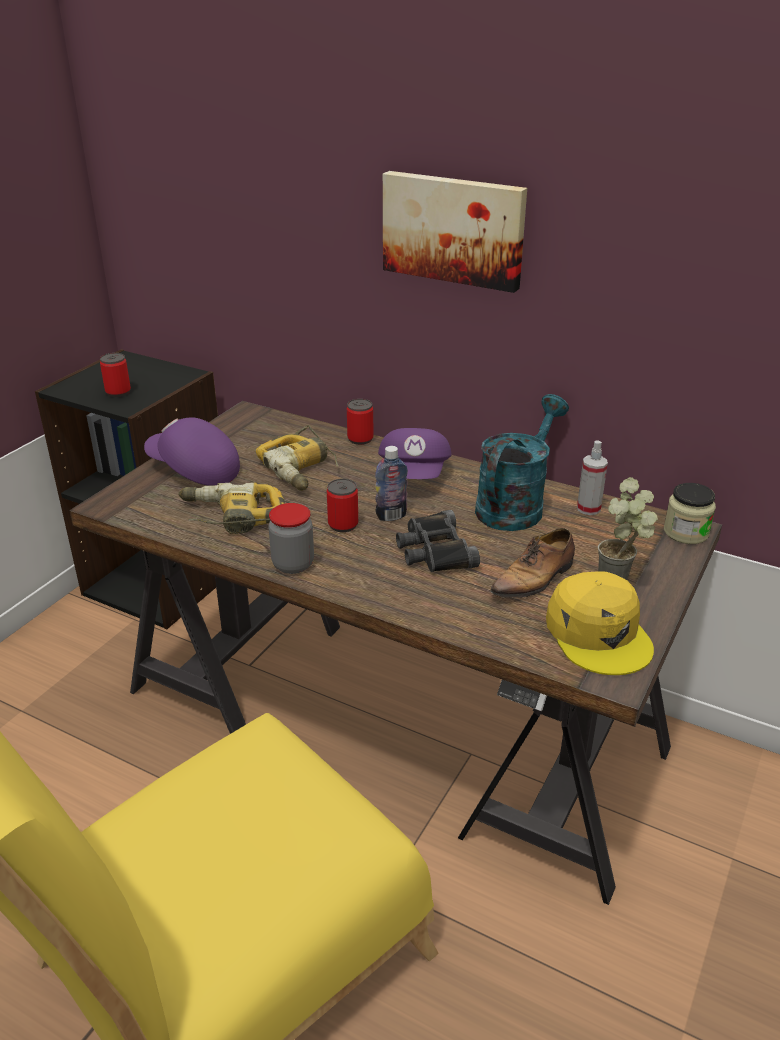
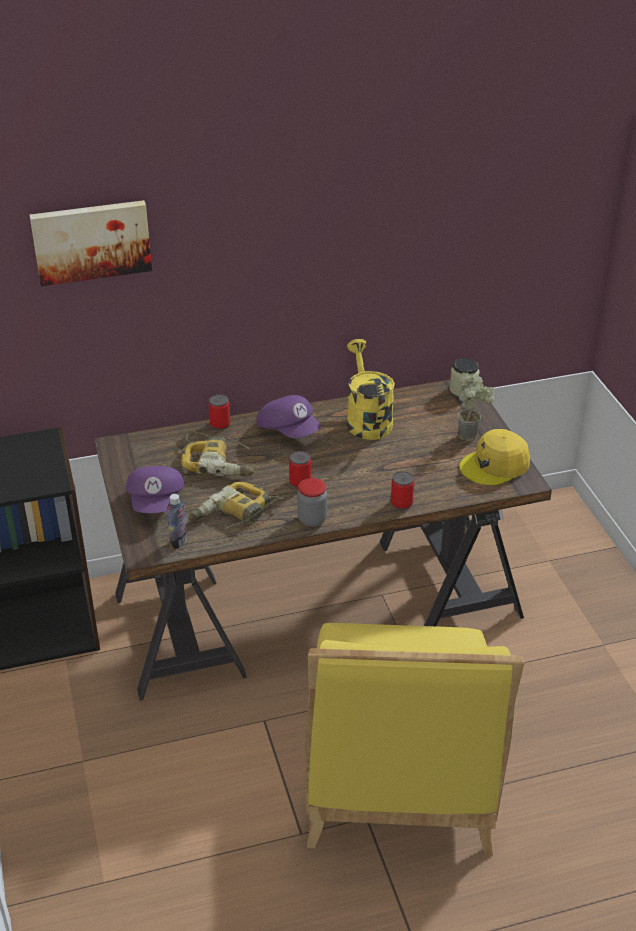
camera: 45 degrees left, 5 degrees up
can [100,353,131,397] -> can moved to [391,471,414,510]
purple cap [144,417,240,486] -> purple cap turned 75 degrees counterclockwise [126,466,185,513]
bottle [375,446,408,521] -> bottle moved to [167,494,187,549]
picture [383,171,527,293] -> picture moved to [30,200,152,286]
black binoculars [396,510,480,572] -> none
turquoise watering can [475,394,569,531] -> yellow watering can [347,339,395,440]
shoe [490,528,575,598] -> none
yellow cap [546,571,654,675] -> yellow cap turned 120 degrees clockwise [460,429,530,485]
spray bottle [577,440,608,515] -> none

